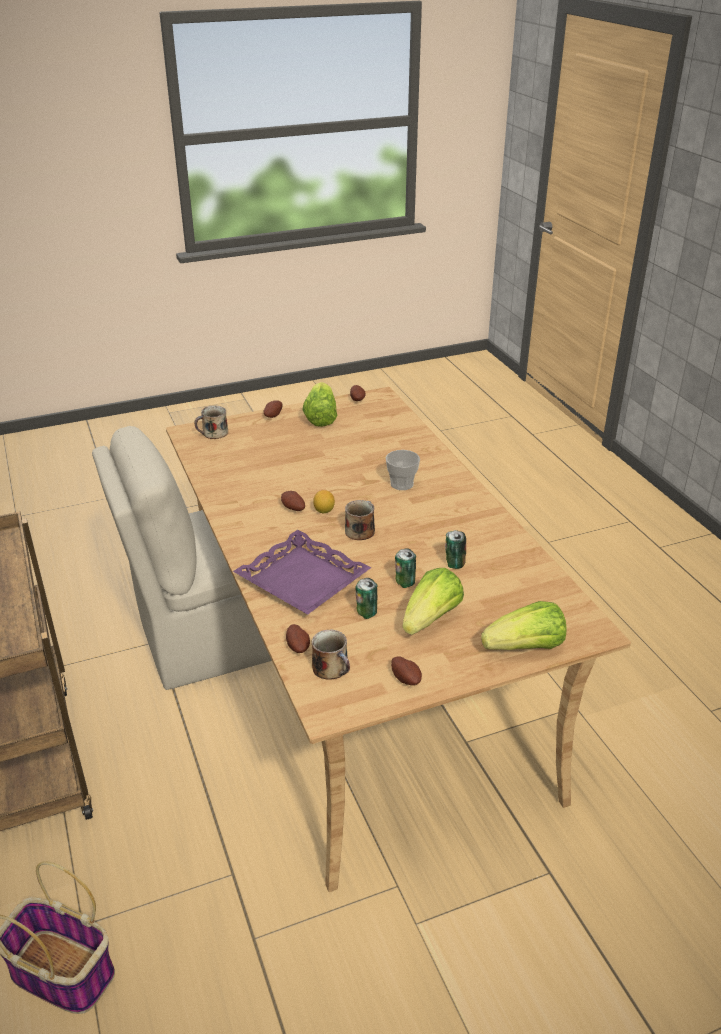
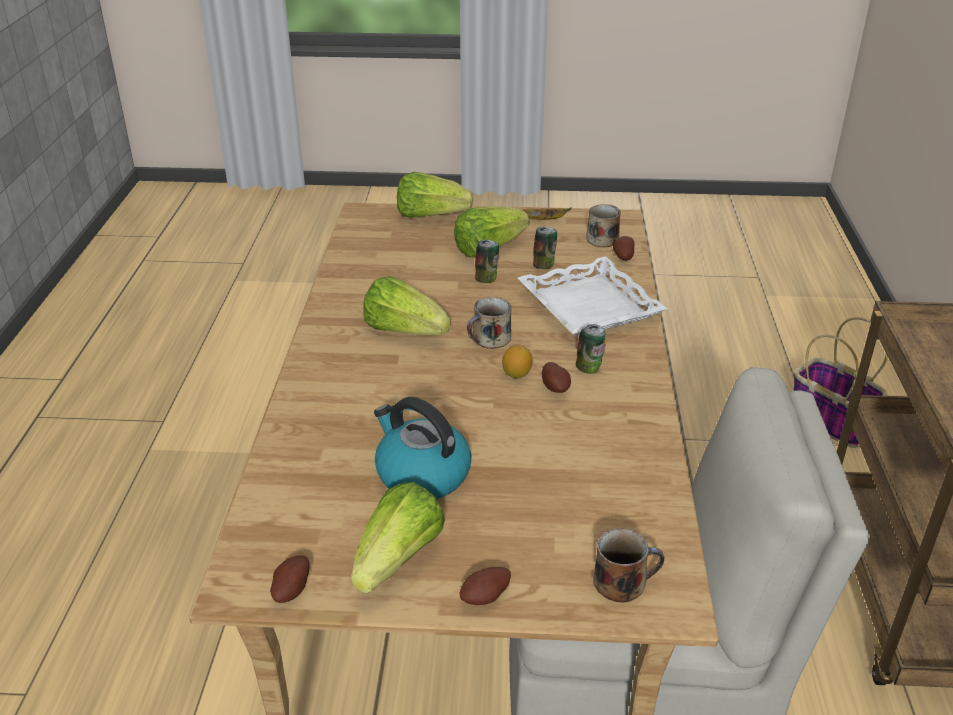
camera: 155 degrees left, 0 degrees up
purple tray [233,530,371,615] -> white tray [518,256,667,337]
cup [386,450,420,490] -> none
potato [391,656,422,685] -> banana [523,207,572,220]
can [445,530,466,569] -> can moved to [576,324,606,374]
none -> lettuce [363,276,451,336]
none -> kettle [374,397,471,499]

